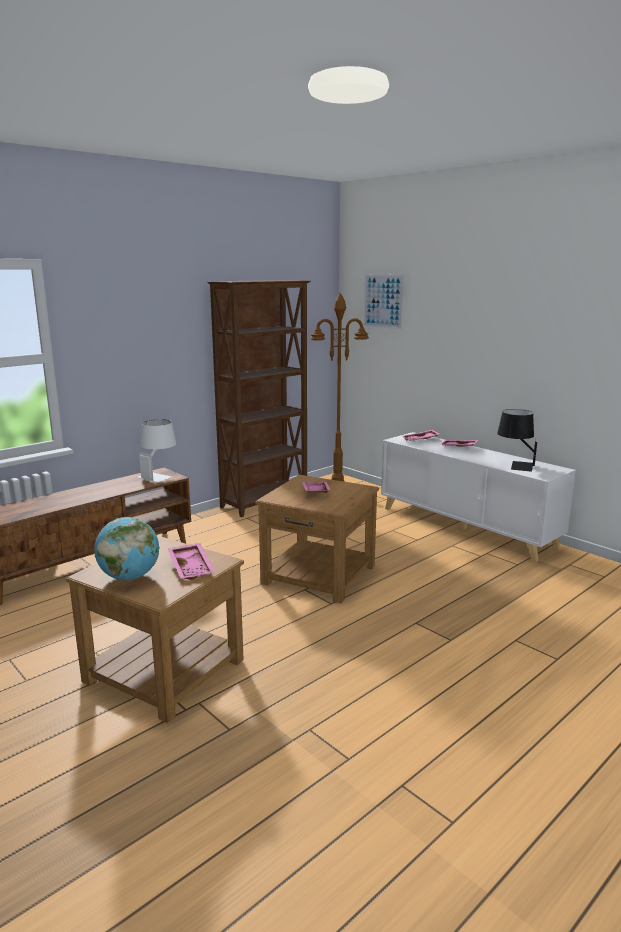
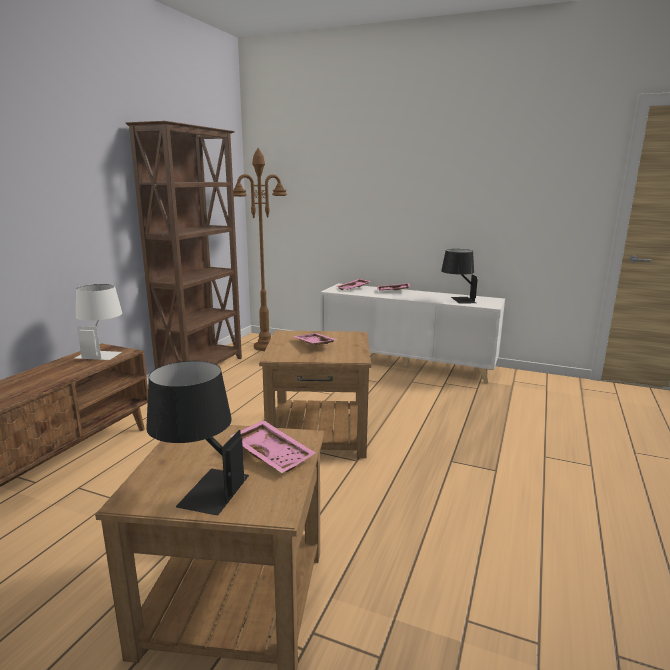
camera: 25 degrees left, 0 degrees up
globe [94,517,160,580] -> black table lamp [146,361,249,515]
picture [363,274,405,329] -> none

